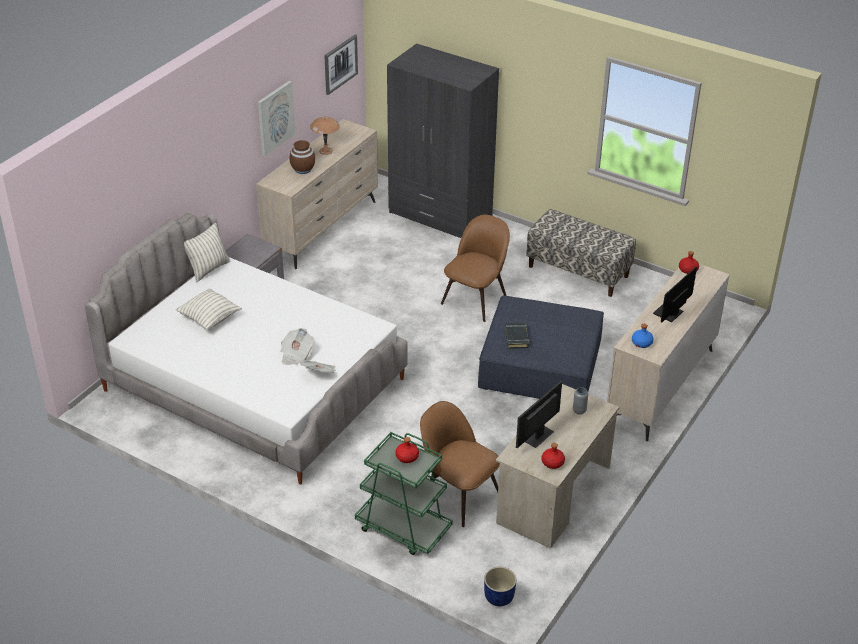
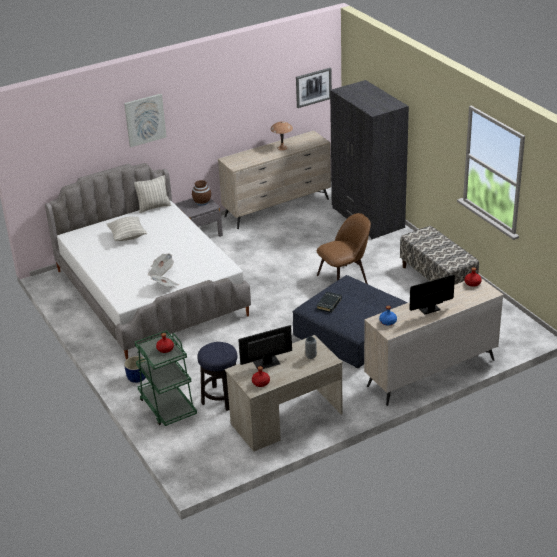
camera: 30 degrees right, 5 degrees down
picture [258,81,295,156] -> picture moved to [124,94,167,147]
brown vase [290,140,315,174] -> brown vase moved to [192,180,211,206]
brown chair [420,401,500,527] -> stool [197,342,237,411]
blue planter [484,567,517,606] -> blue planter moved to [124,356,146,383]

